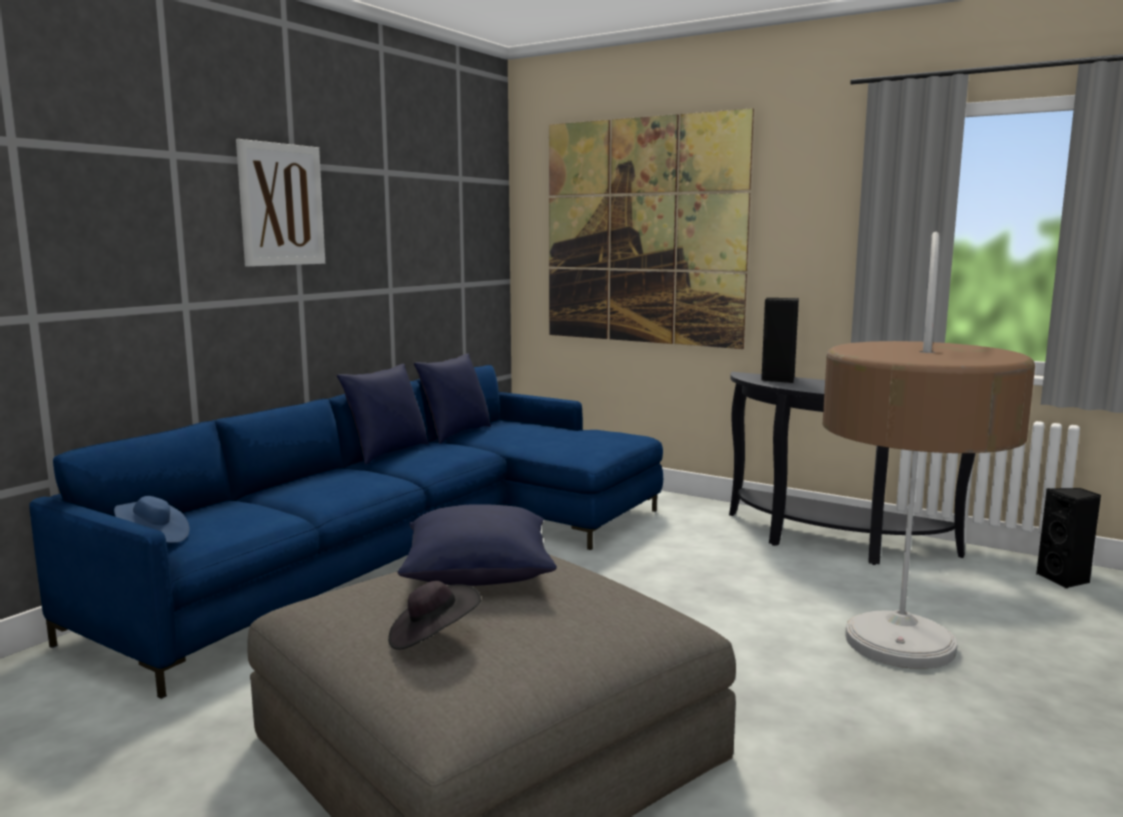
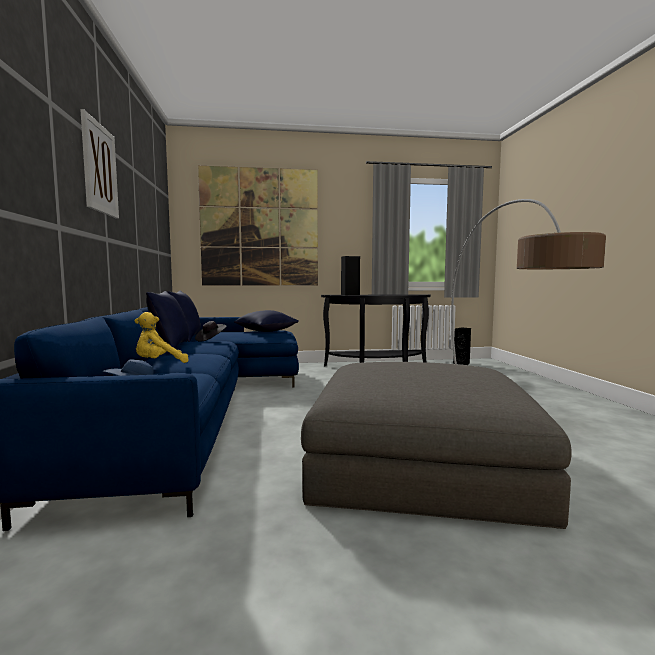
camera: 40 degrees left, 5 degrees down
black hat [388,581,481,650] -> black hat moved to [195,321,227,341]
blue pillow [398,504,557,586] -> blue pillow moved to [234,310,299,332]
none -> yellow plush toy [134,312,189,363]

